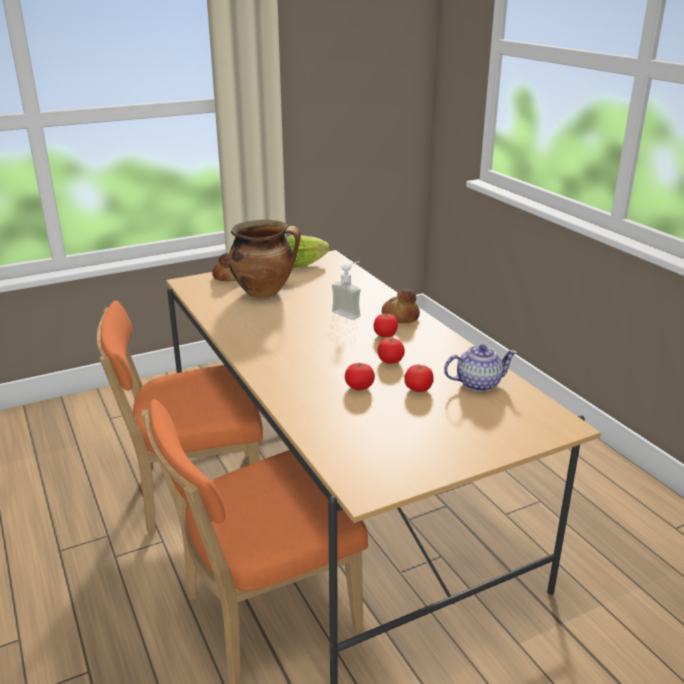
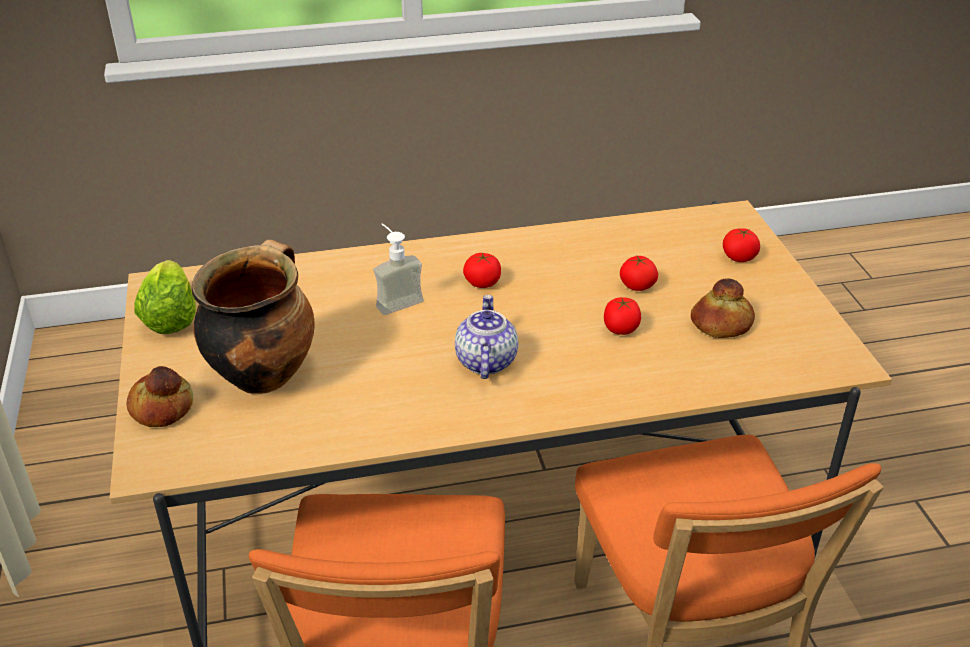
camera: 75 degrees left, 10 degrees up
tomato [377,338,405,364] -> tomato moved to [723,228,760,262]
bread [382,289,420,323] -> bread moved to [691,278,755,338]
teapot [444,344,517,392] -> teapot moved to [455,295,518,379]

